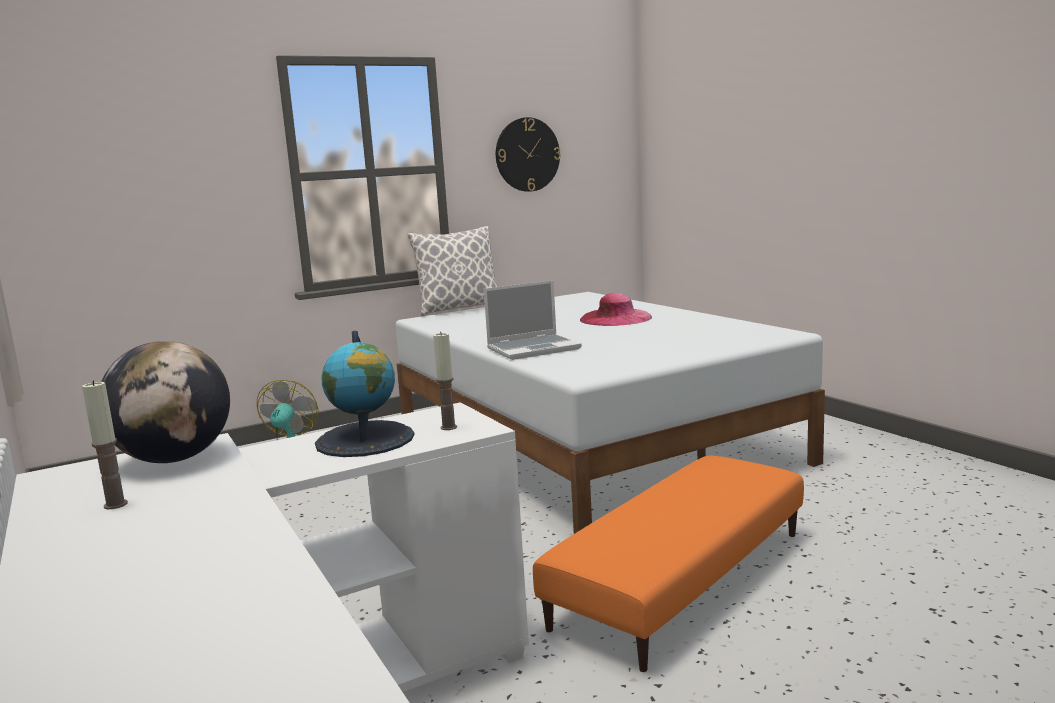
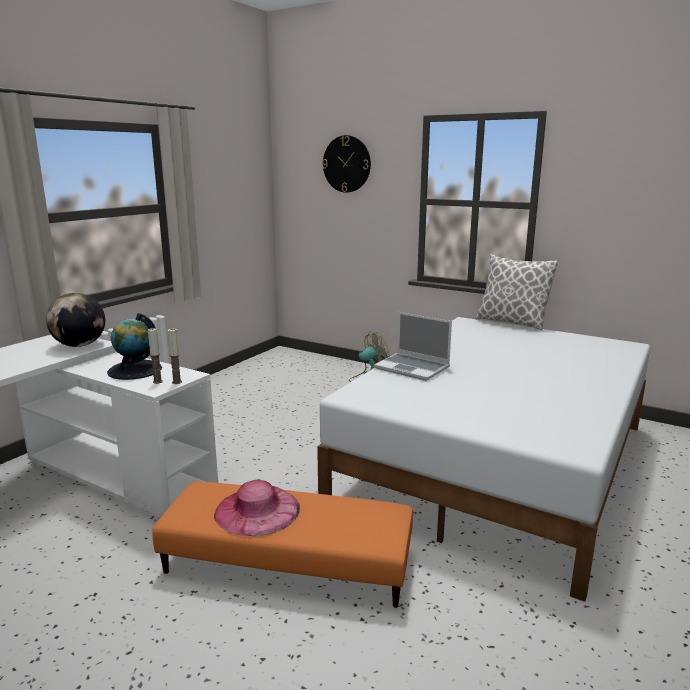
camera: 60 degrees right, 5 degrees up
candle [82,380,128,509] -> candle moved to [167,329,182,384]
wall clock [496,117,561,192] -> wall clock moved to [322,135,371,193]
pink hat [580,293,652,326] -> pink hat moved to [214,480,300,536]

